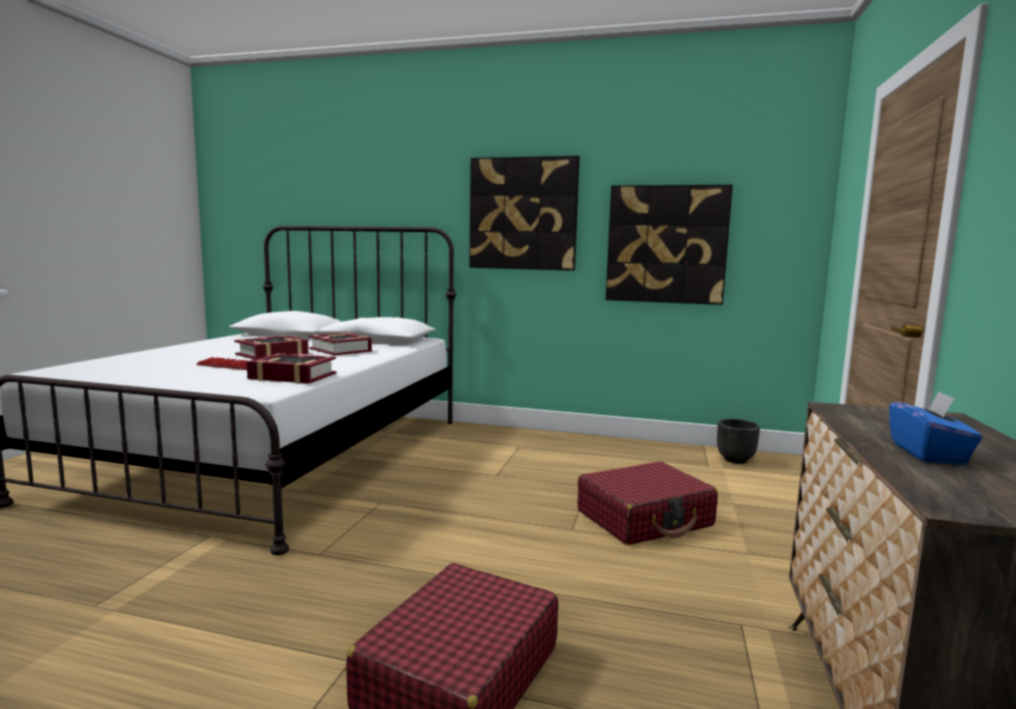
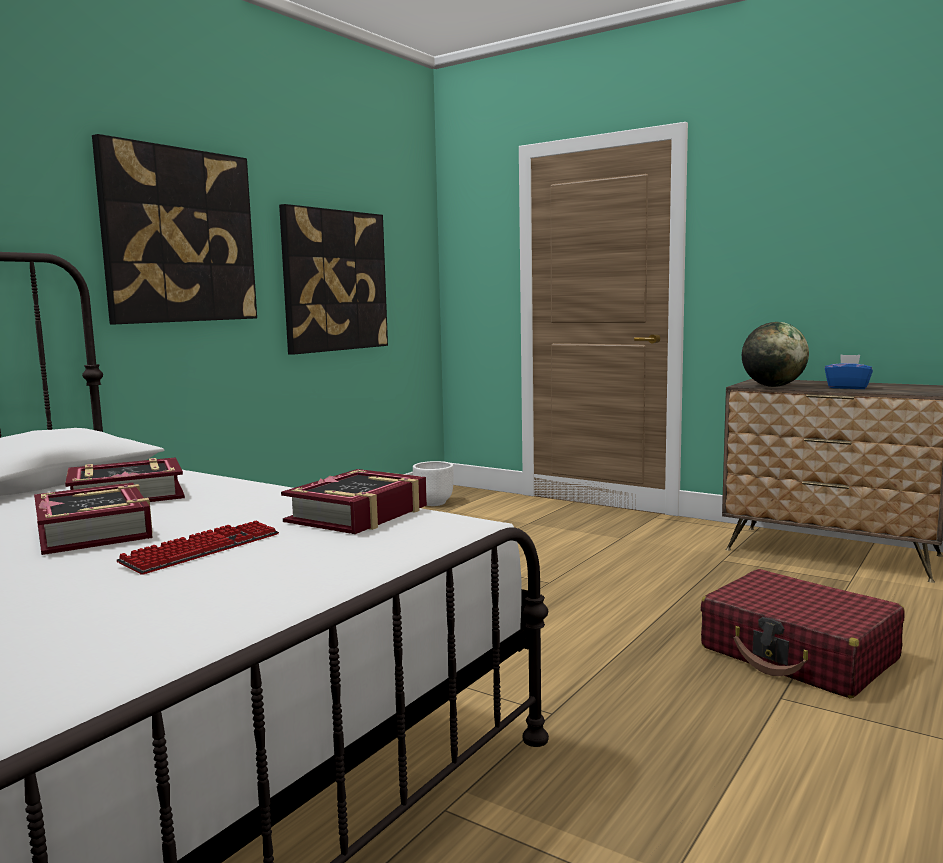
camera: 70 degrees left, 0 degrees up
red suitcase [577,462,718,545] -> none
black planter [717,419,760,464] -> white planter [413,461,454,506]
none -> globe [742,322,809,387]

